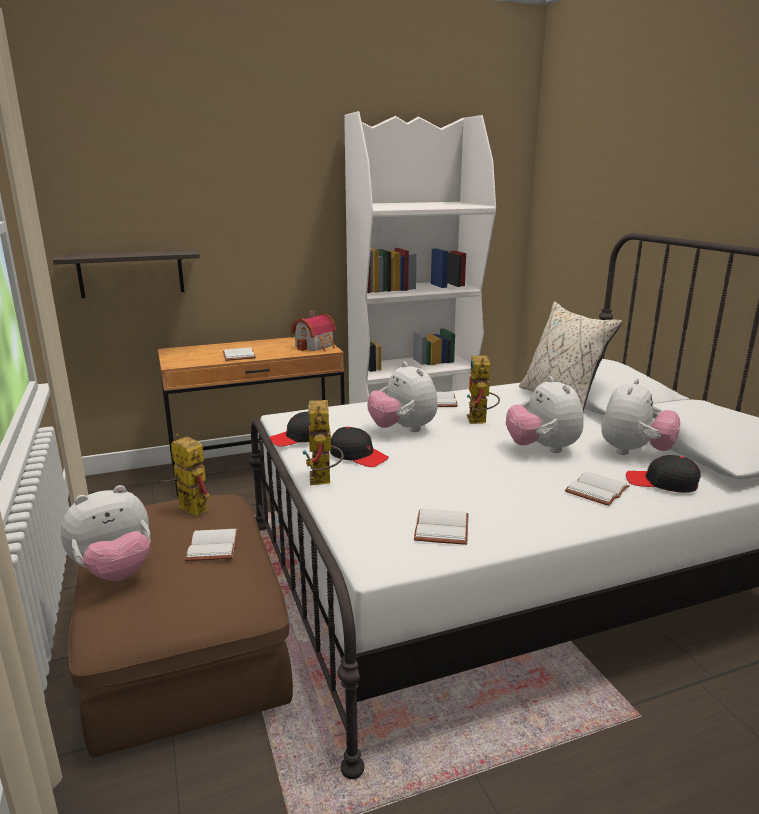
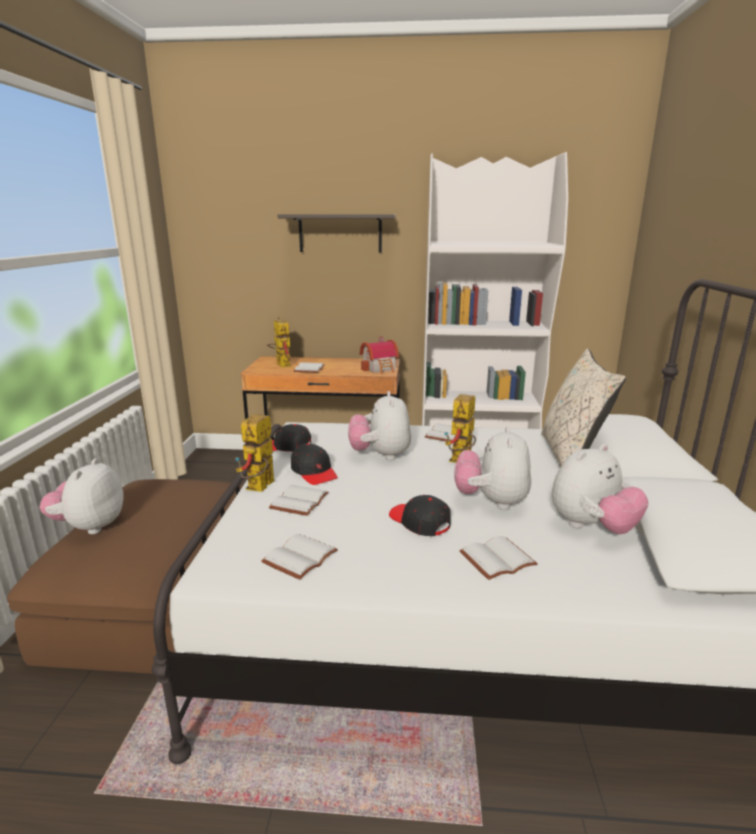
camera: 25 degrees right, 0 degrees up
shelf [53,250,200,298] -> shelf moved to [278,214,395,252]
plush toy [61,485,150,581] -> plush toy turned 105 degrees clockwise [39,458,124,534]
toy robot [160,434,211,517] -> toy robot moved to [267,317,292,368]
white book [185,529,239,561] -> white book moved to [269,485,329,516]
black cap [626,455,701,493] -> black cap moved to [389,495,451,536]

